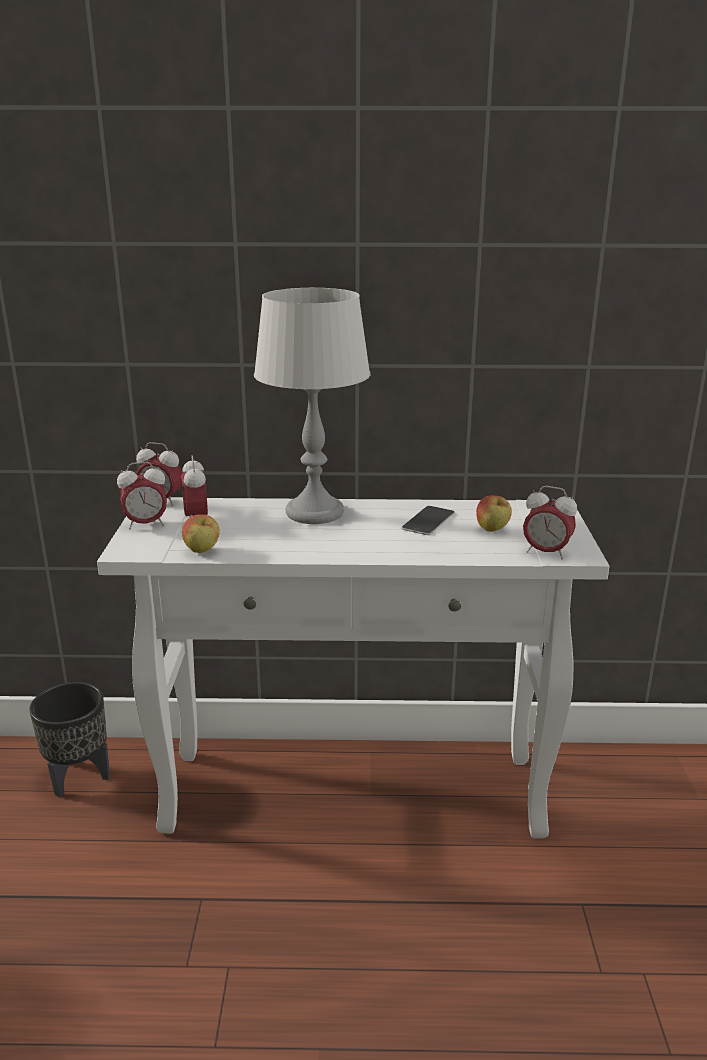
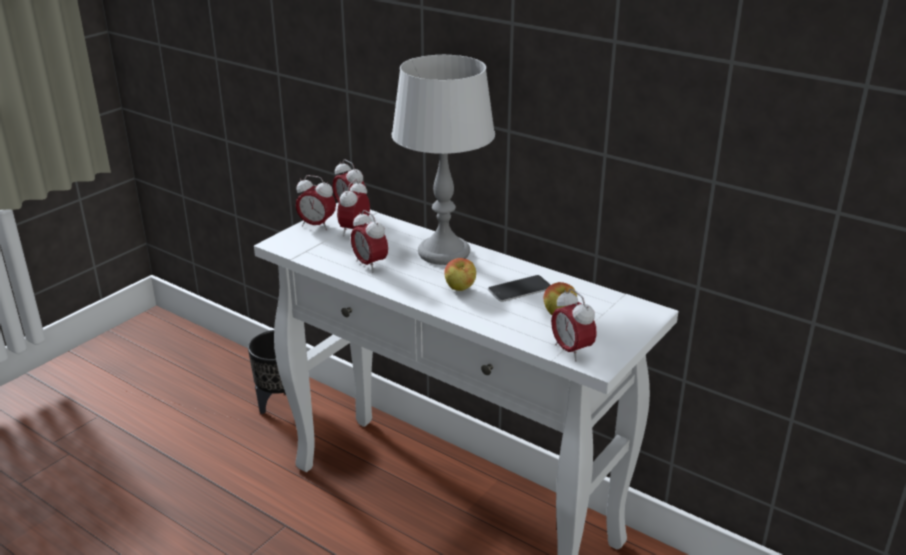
camera: 35 degrees right, 5 degrees up
apple [182,514,220,553] -> apple moved to [444,258,476,291]
none -> alarm clock [351,210,388,272]

